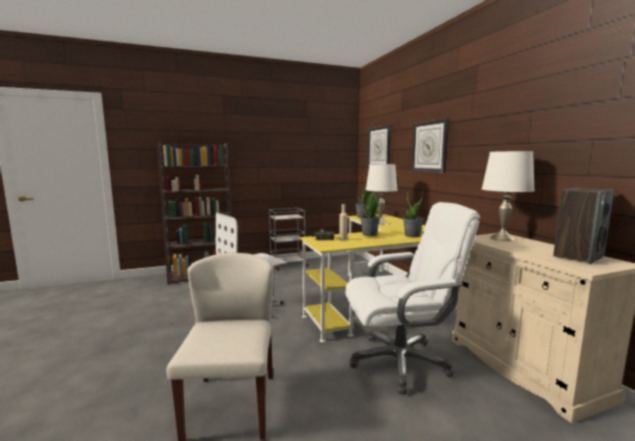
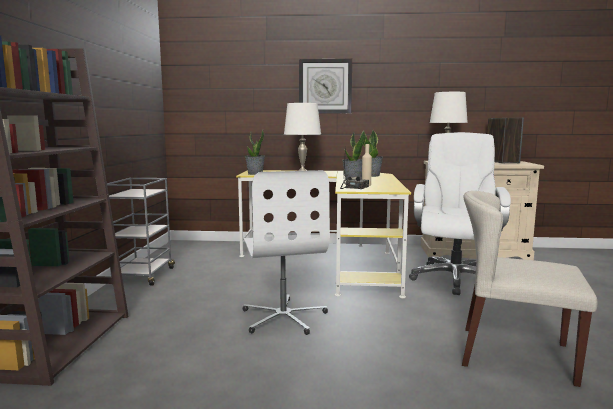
camera: 65 degrees left, 0 degrees up
wall clock [368,125,391,167] -> none

